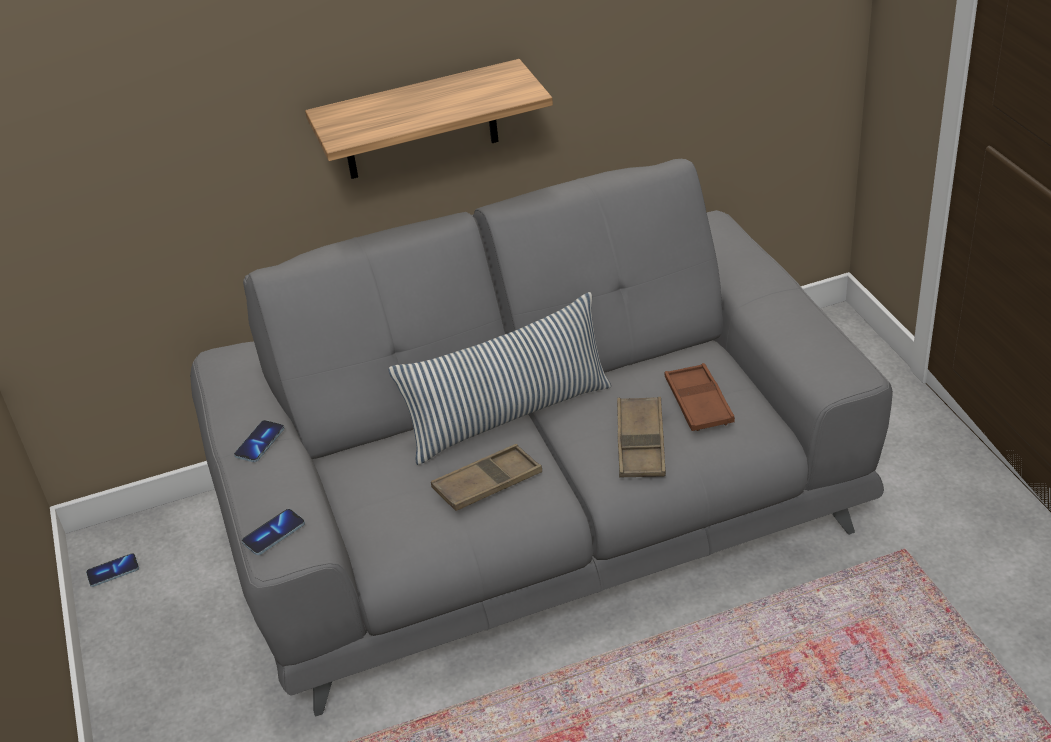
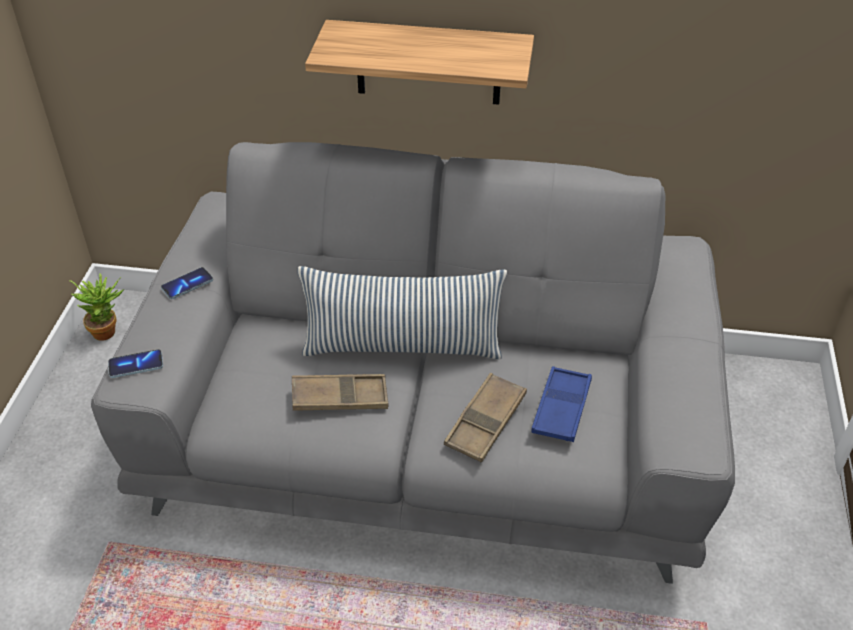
camera: 25 degrees right, 5 degrees up
phone [86,553,139,587] -> potted plant [70,273,123,341]
brown tray [665,363,735,431] -> blue tray [531,366,592,442]

